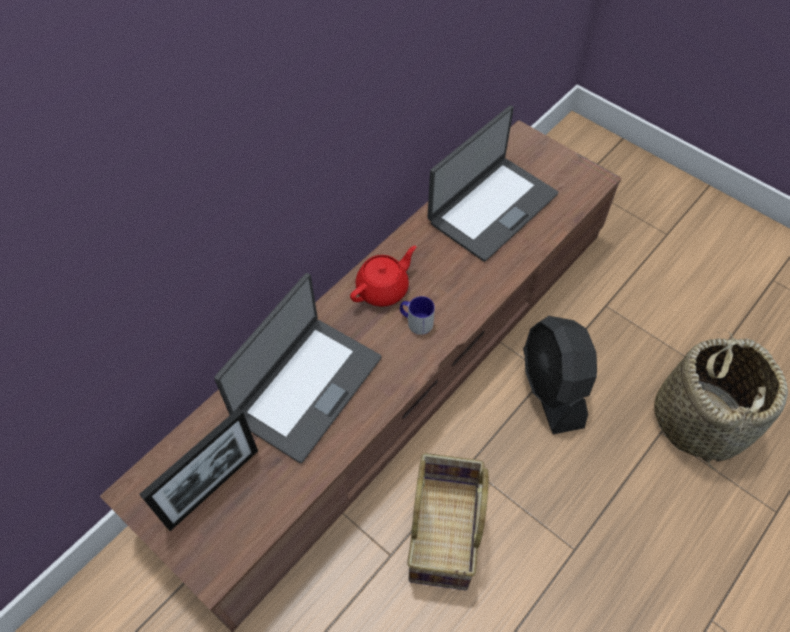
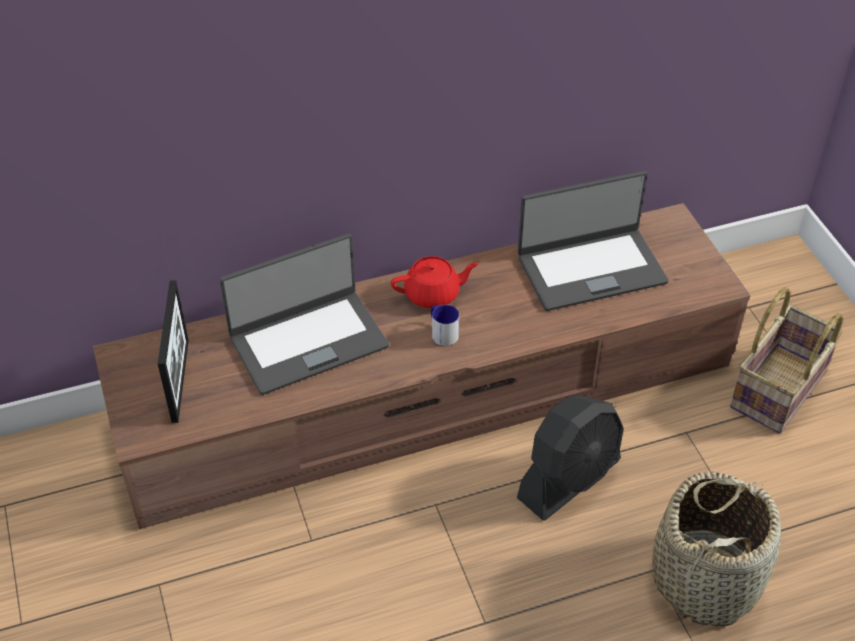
camera: 30 degrees right, 10 degrees down
picture frame [139,408,258,531] -> picture frame turned 75 degrees counterclockwise [158,280,189,423]
basket [407,453,489,590] -> basket moved to [730,287,843,433]
black fan [523,316,597,434] -> black fan turned 150 degrees counterclockwise [517,396,624,521]

